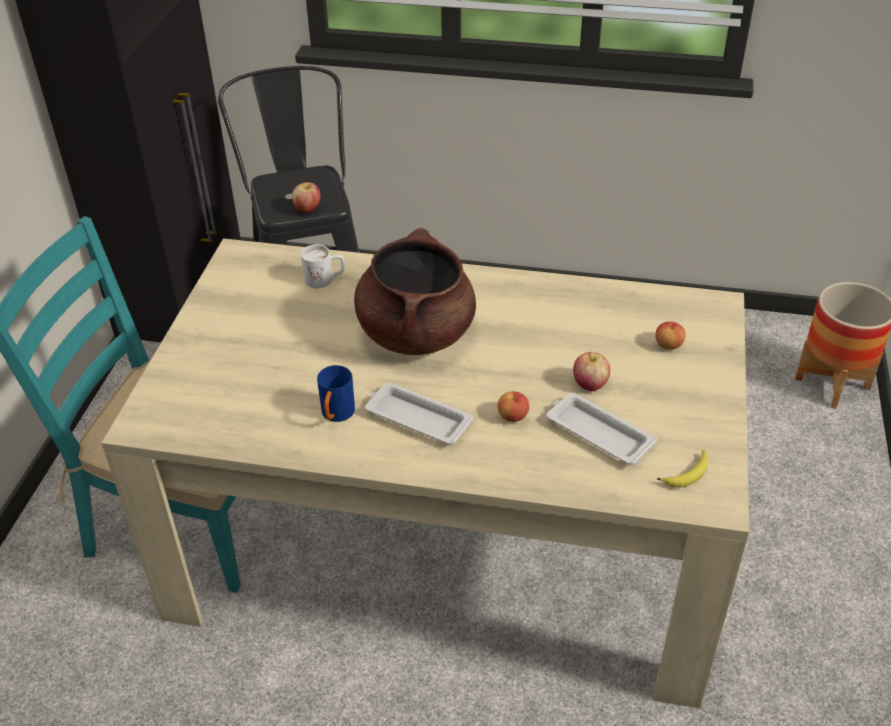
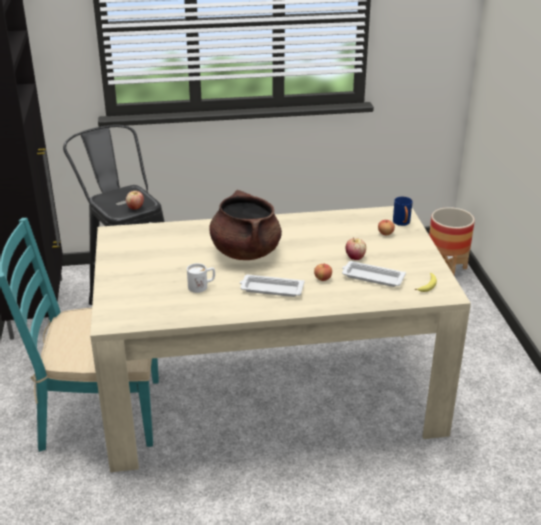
camera: 20 degrees left, 10 degrees down
white mug [301,244,345,288] -> white mug moved to [187,263,215,293]
blue mug [317,365,355,422] -> blue mug moved to [393,197,413,226]

